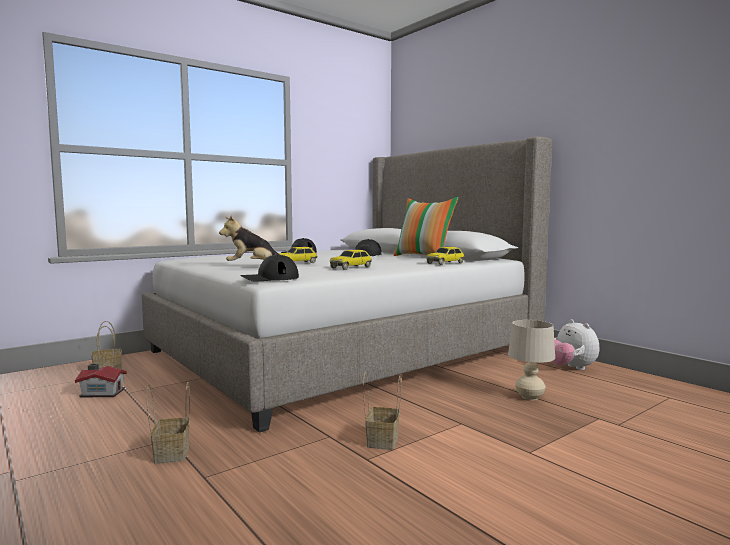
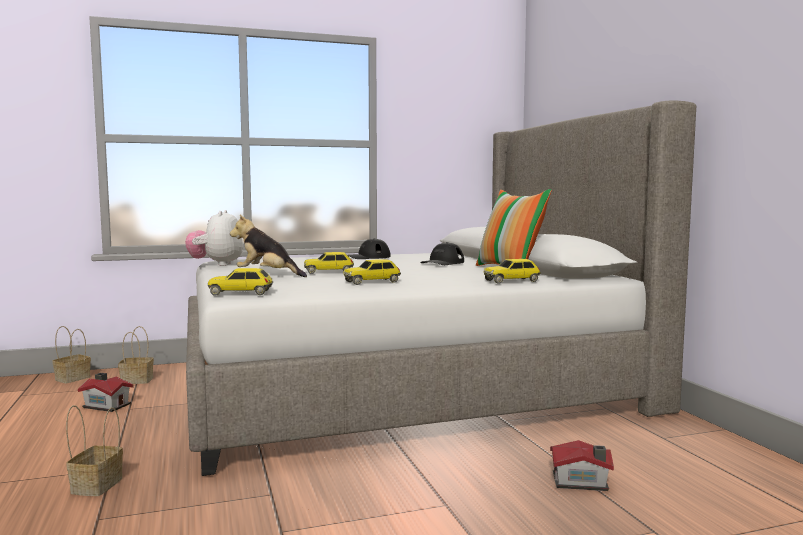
camera: 20 degrees right, 0 degrees up
black cap [240,255,299,281] -> toy car [208,268,273,296]
basket [363,372,401,450] -> basket moved to [53,326,91,383]
beige table lamp [508,320,555,400] -> toy house [550,440,614,491]
plush toy [552,319,599,370] -> plush toy moved to [185,210,243,266]

